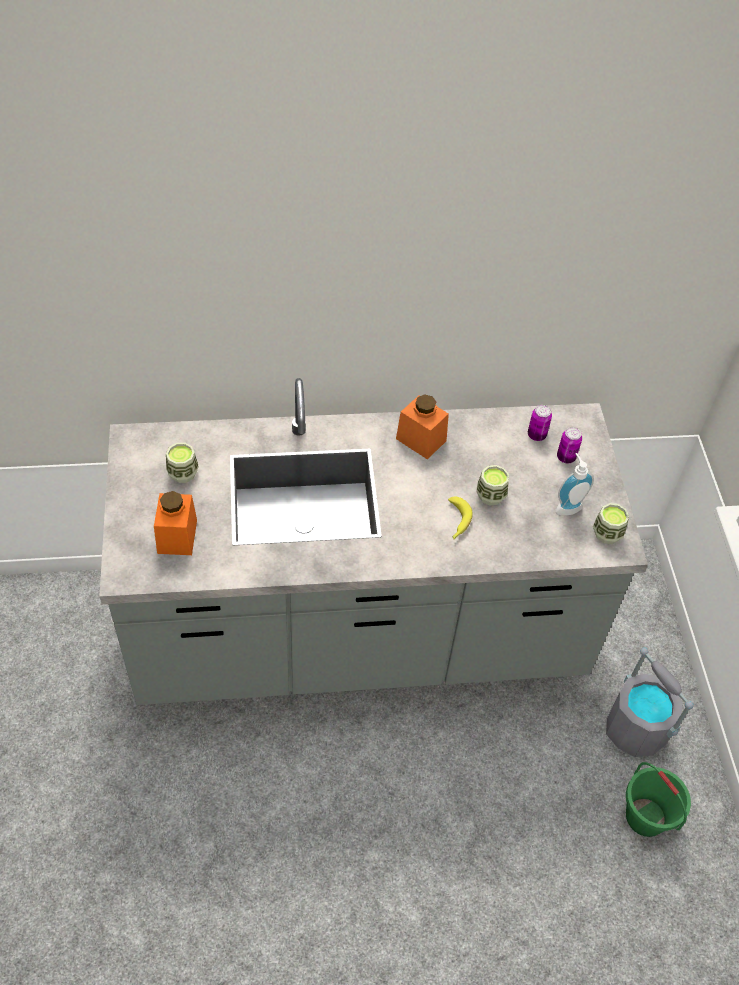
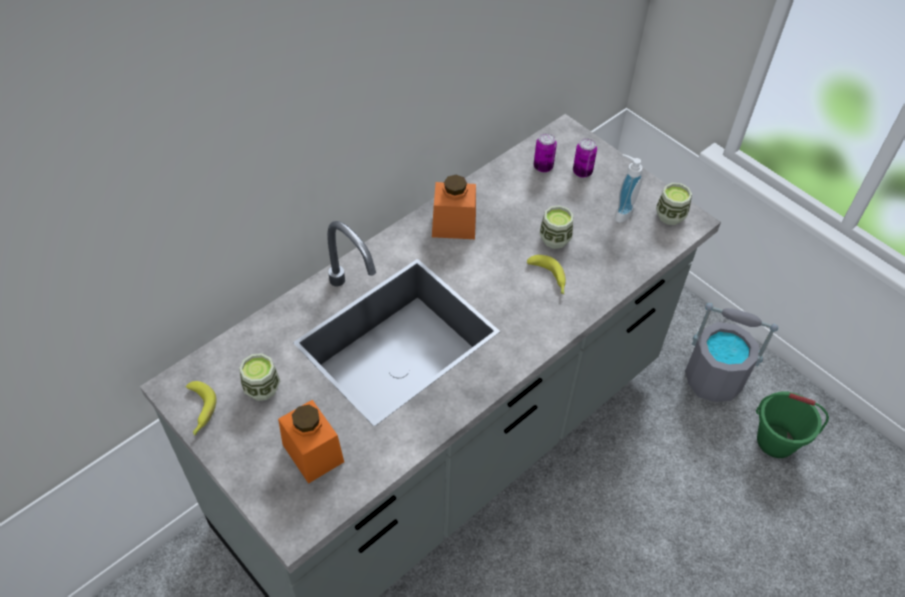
camera: 35 degrees left, 0 degrees up
none -> banana [185,381,217,436]

